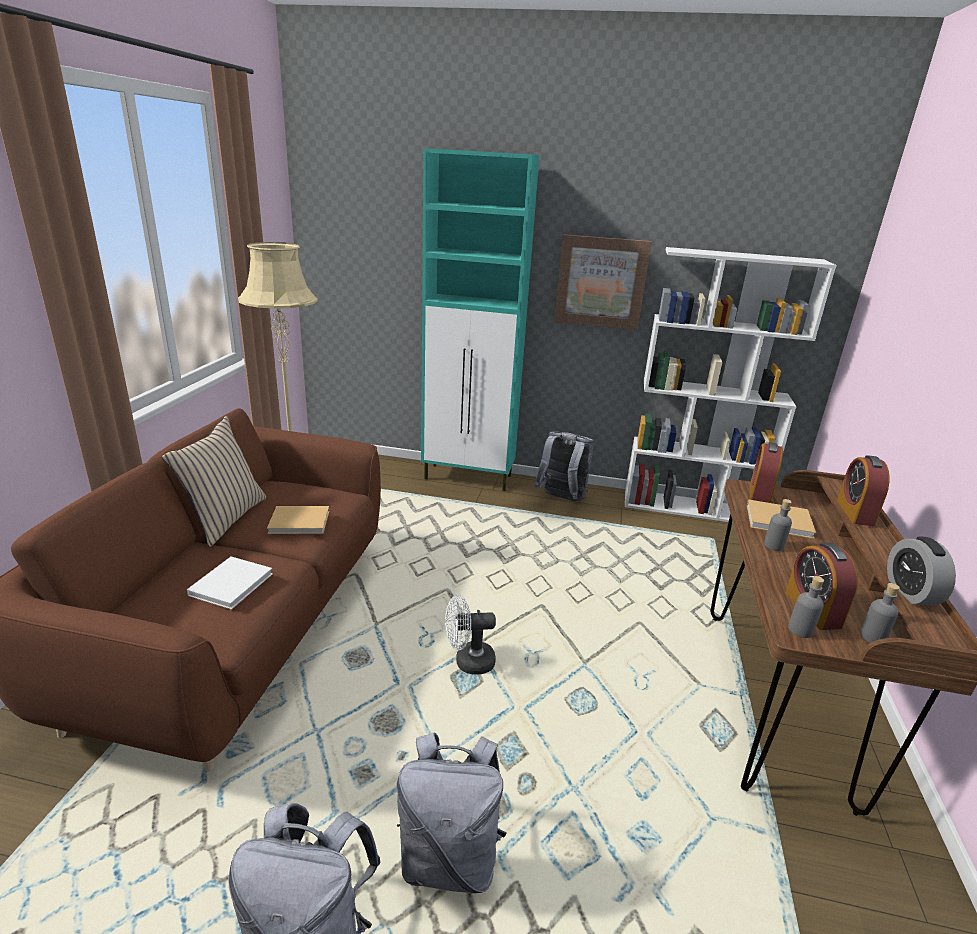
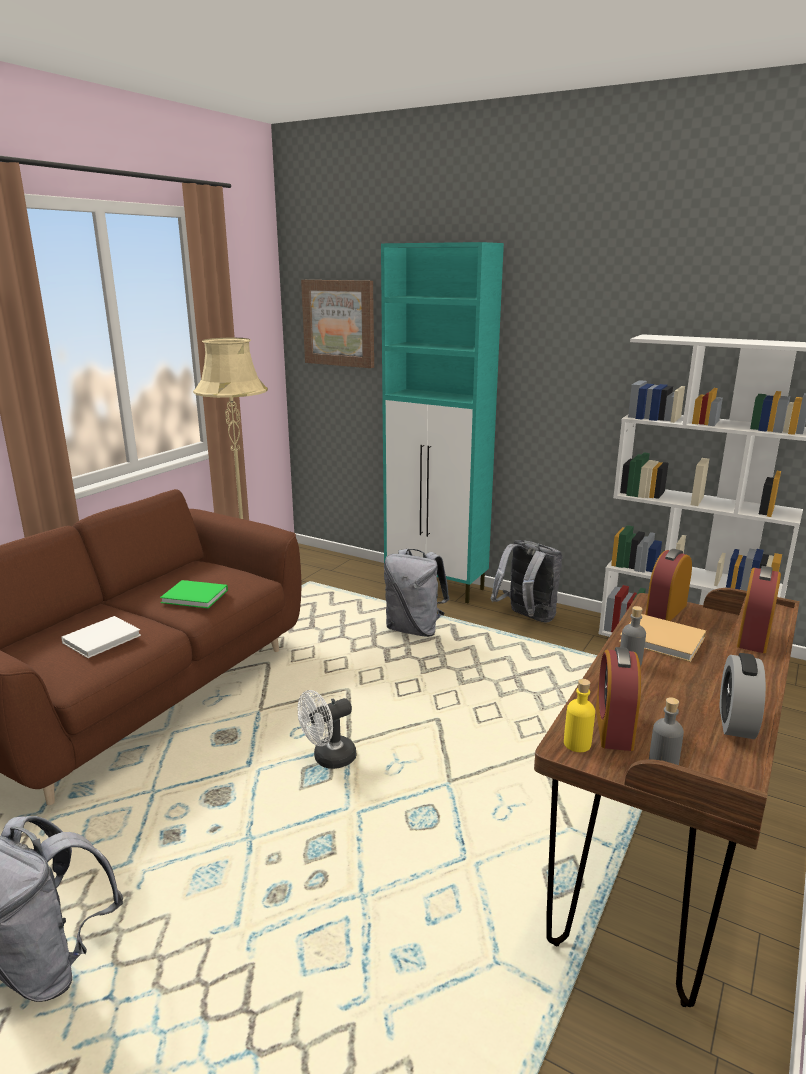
camera: 20 degrees right, 5 degrees down
beige pillow [162,416,266,547] -> none
beige book [267,506,329,534] -> green book [160,580,228,608]
grey backpack [397,732,507,893] -> grey backpack moved to [384,549,449,637]
white fan [445,595,496,675] -> white fan turned 45 degrees counterclockwise [298,690,356,769]
picture [554,234,652,330] -> picture moved to [301,280,374,368]
grey bottle [788,576,824,638] -> yellow bottle [564,679,595,752]

